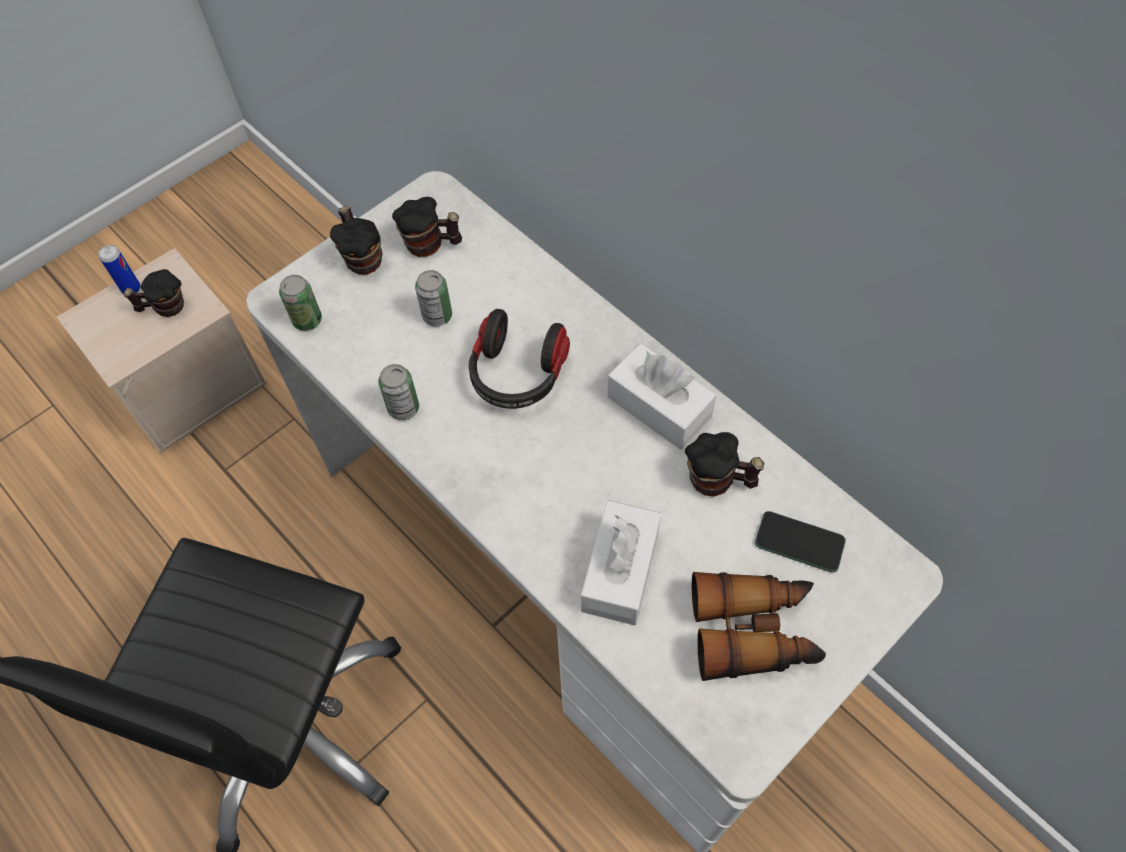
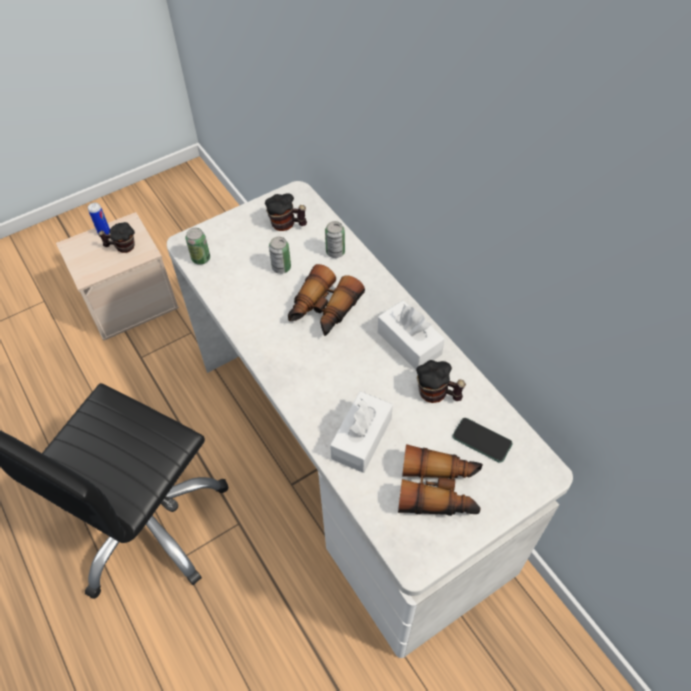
camera: 10 degrees right, 5 degrees down
mug [330,206,383,275] -> none
can [378,364,419,420] -> can moved to [325,221,345,258]
headphones [469,309,570,409] -> binoculars [288,264,365,336]

